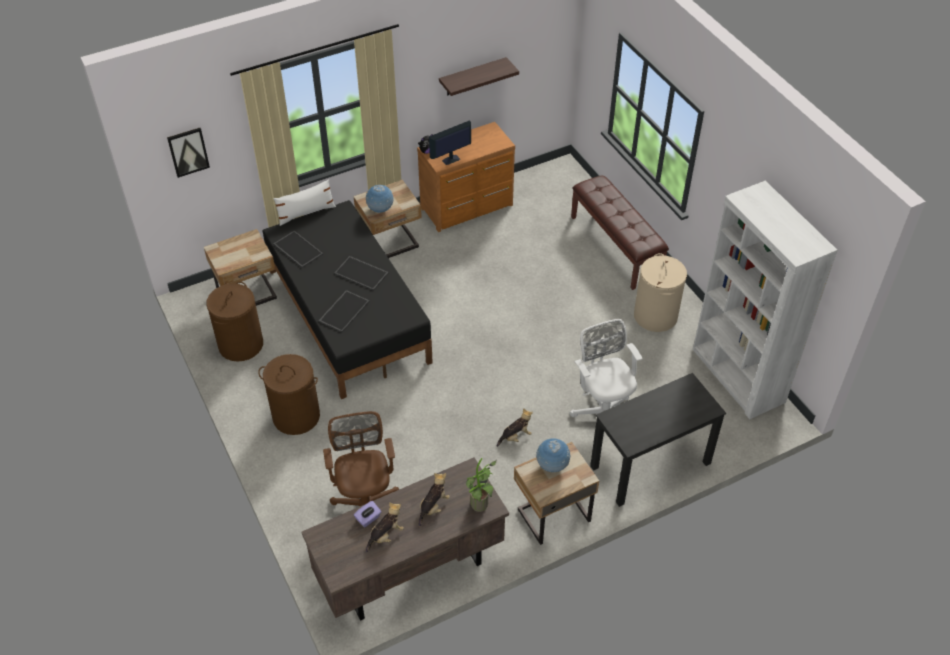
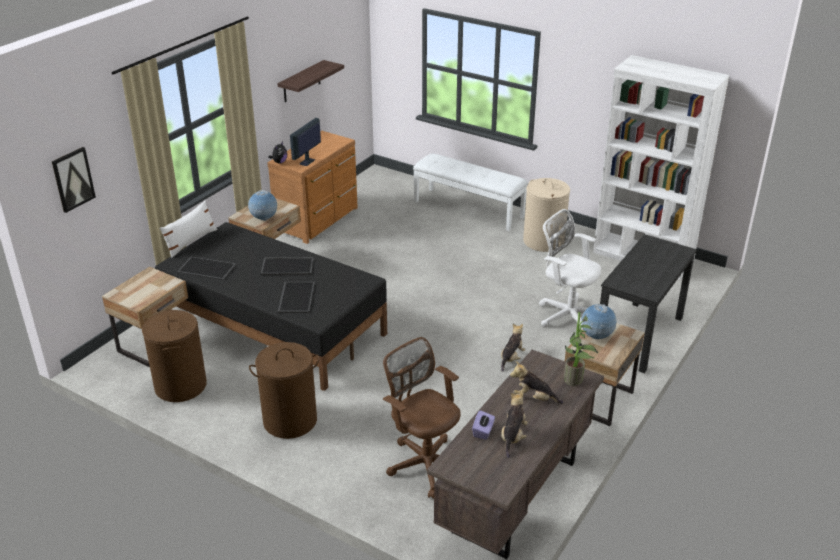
camera: 30 degrees left, 15 degrees down
plush toy [419,473,450,526] -> plush toy turned 75 degrees counterclockwise [510,361,563,404]
brown bench [571,176,669,290] -> white bench [413,154,528,231]

